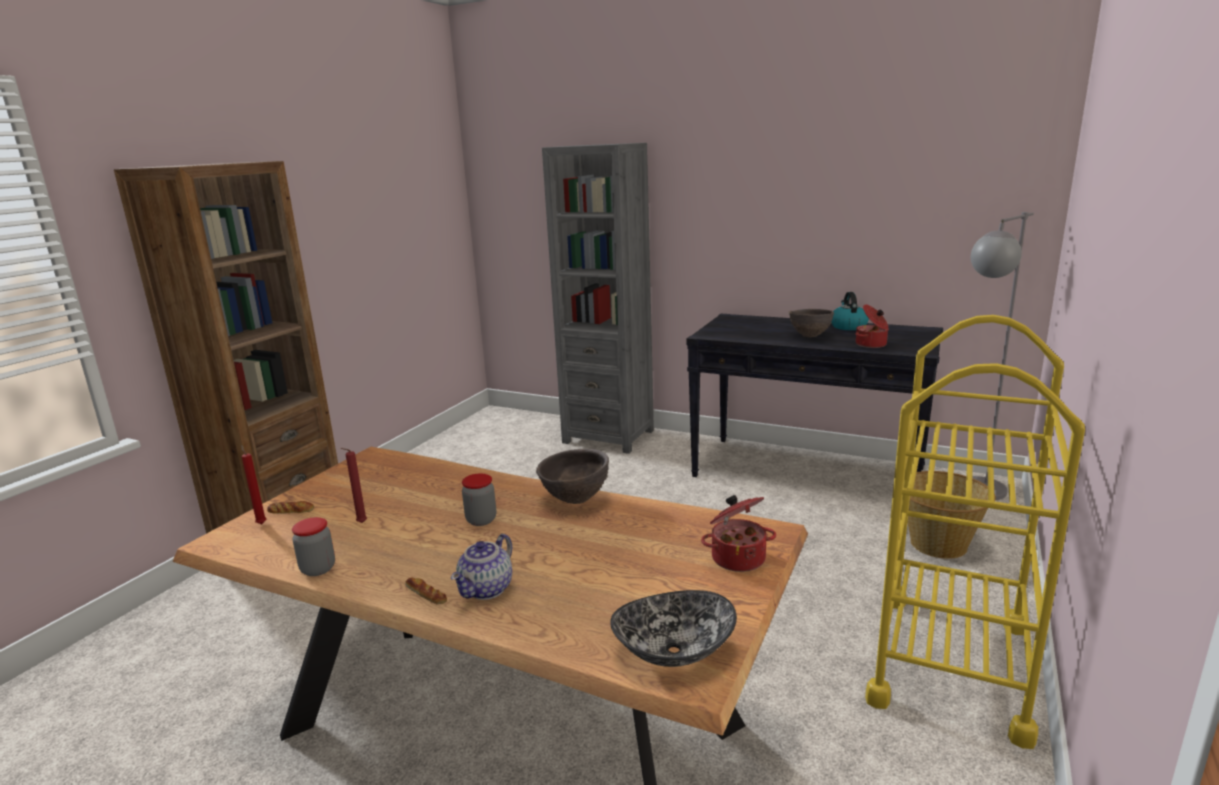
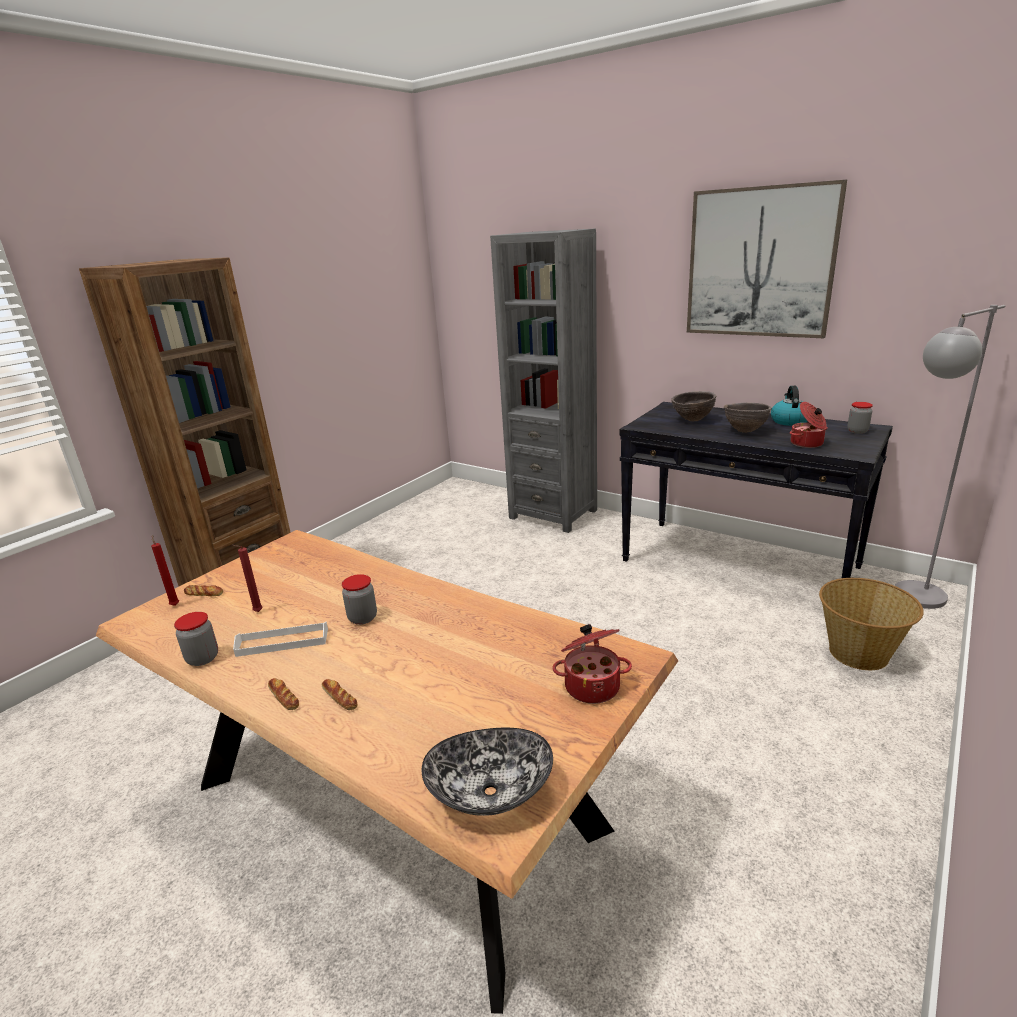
camera: 10 degrees right, 5 degrees up
teapot [451,534,512,600] -> bread [322,679,357,710]
brown bowl [536,449,609,504] -> brown bowl moved to [671,391,716,421]
yellow cart [865,315,1085,749] -> none
none -> white tray [233,622,328,657]
none -> picture [687,180,847,338]
none -> jar [847,402,873,434]

